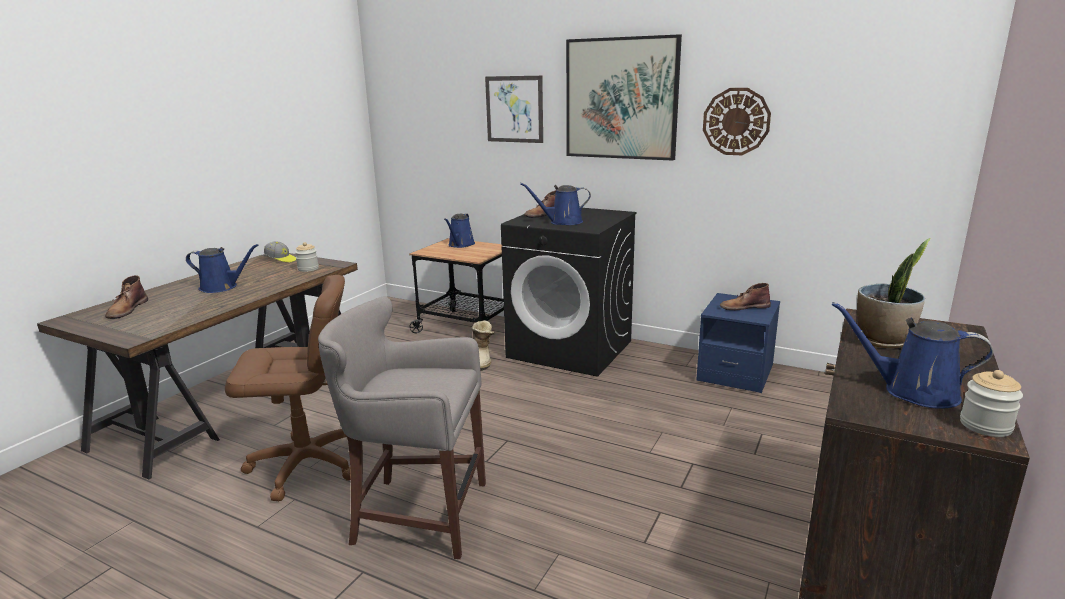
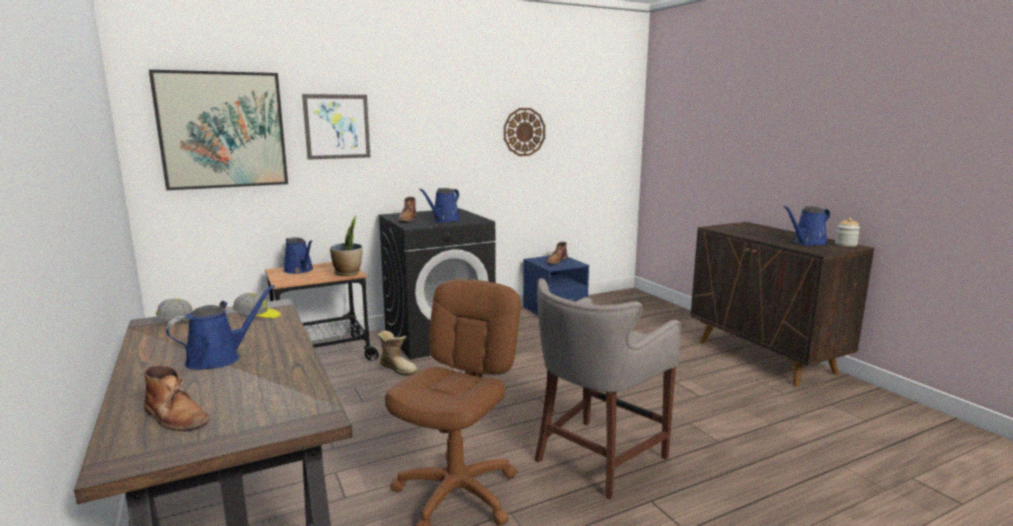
camera: 55 degrees left, 5 degrees down
jar [295,242,319,272] -> cap [233,293,280,318]
picture [566,34,682,161] -> picture moved to [149,70,288,190]
potted plant [857,238,931,349] -> potted plant moved to [330,215,362,276]

